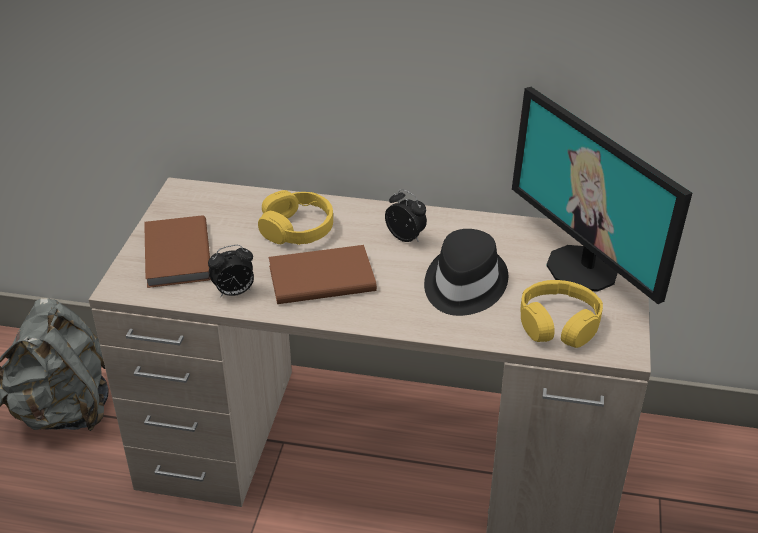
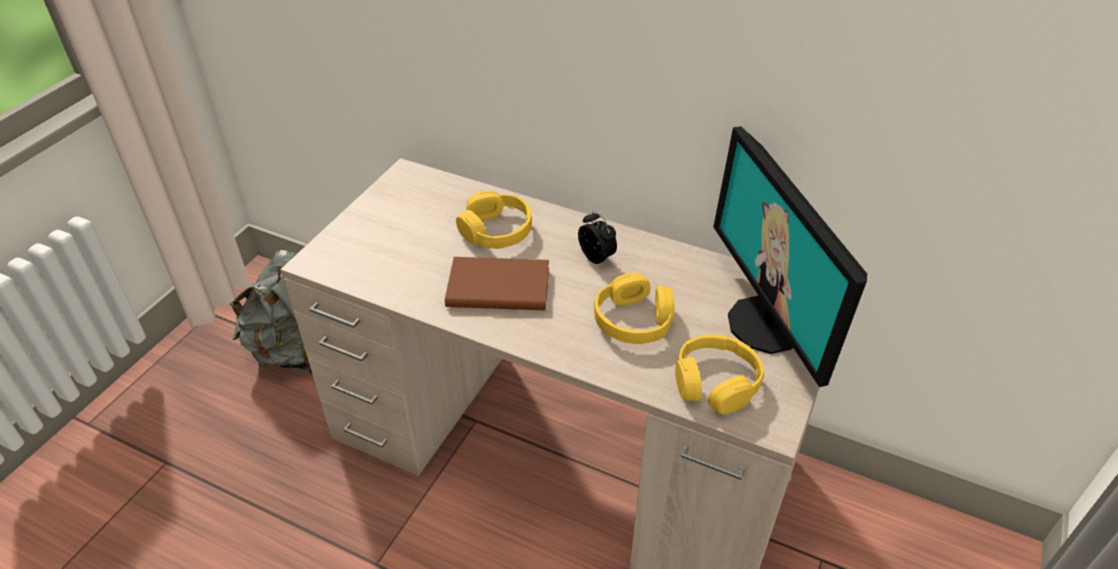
camera: 15 degrees right, 5 degrees up
brown book [144,215,211,288] -> none
alarm clock [208,245,254,297] -> none
black hat [424,229,508,316] -> yellow headphones [594,273,674,344]

